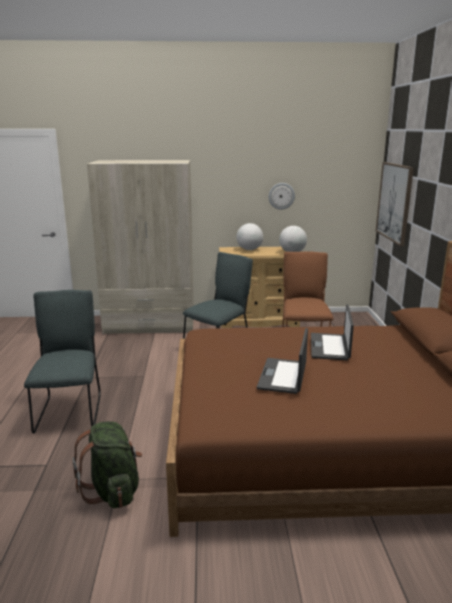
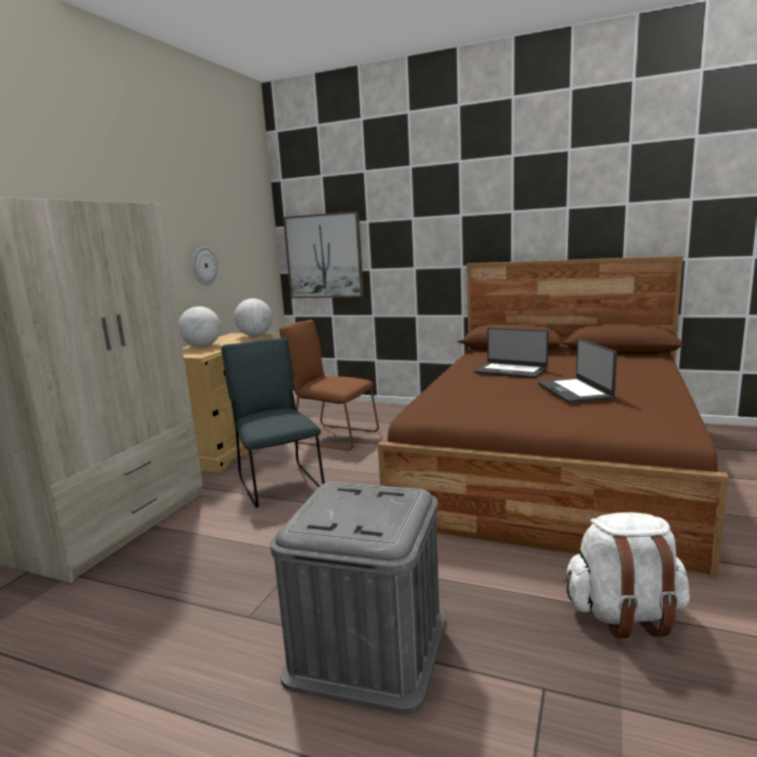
camera: 65 degrees left, 5 degrees down
grey chair [24,290,101,434] -> grey storage box [270,482,445,714]
green backpack [73,421,142,508] -> white backpack [564,512,690,638]
laptop [257,328,308,394] -> laptop turned 45 degrees clockwise [538,338,617,403]

